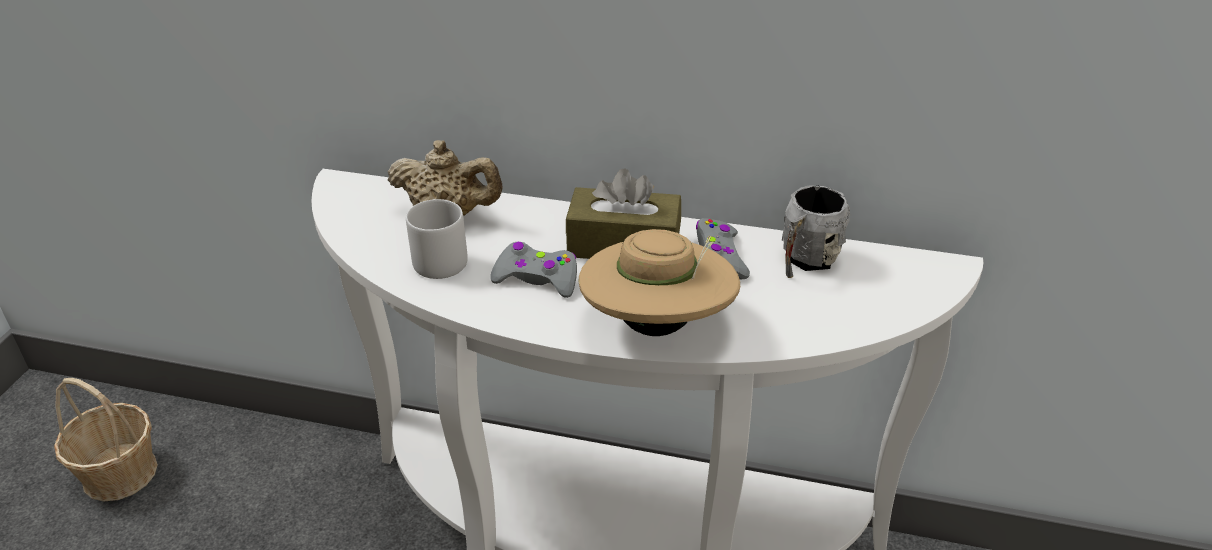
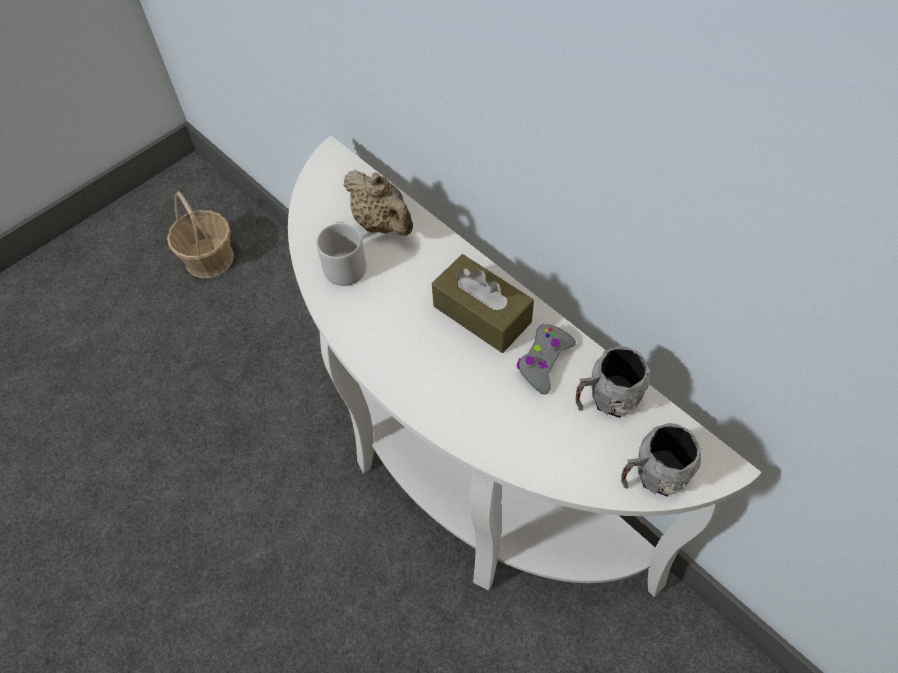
camera: 35 degrees right, 20 degrees up
grey game controller [490,242,577,298] -> none
beige hat [578,229,740,336] -> none
none -> grey mug [621,423,702,496]

